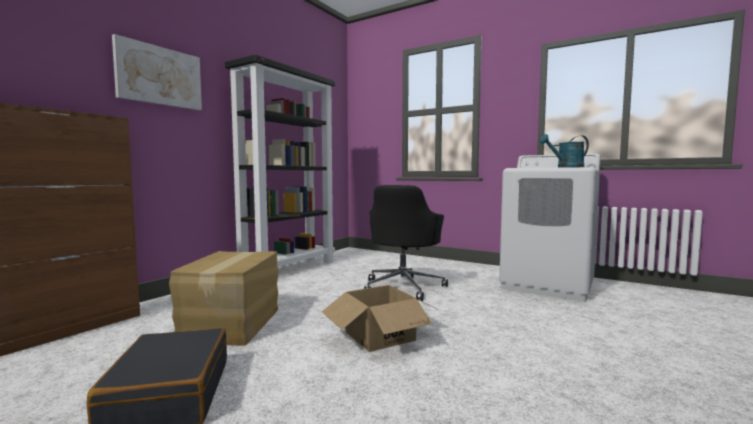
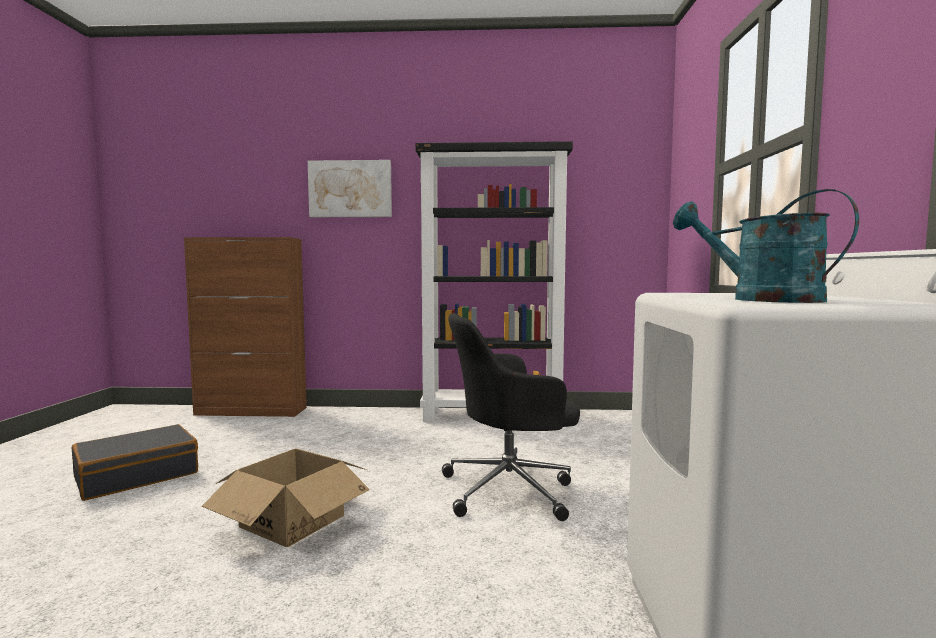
camera: 60 degrees right, 0 degrees up
cardboard box [169,251,278,346] -> none

